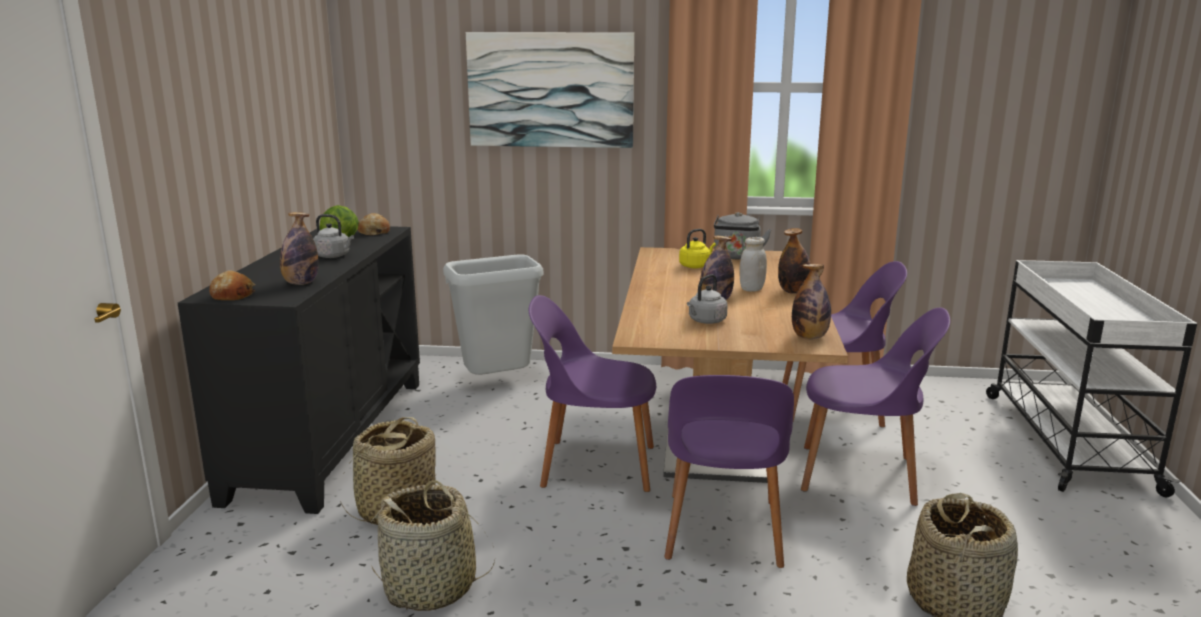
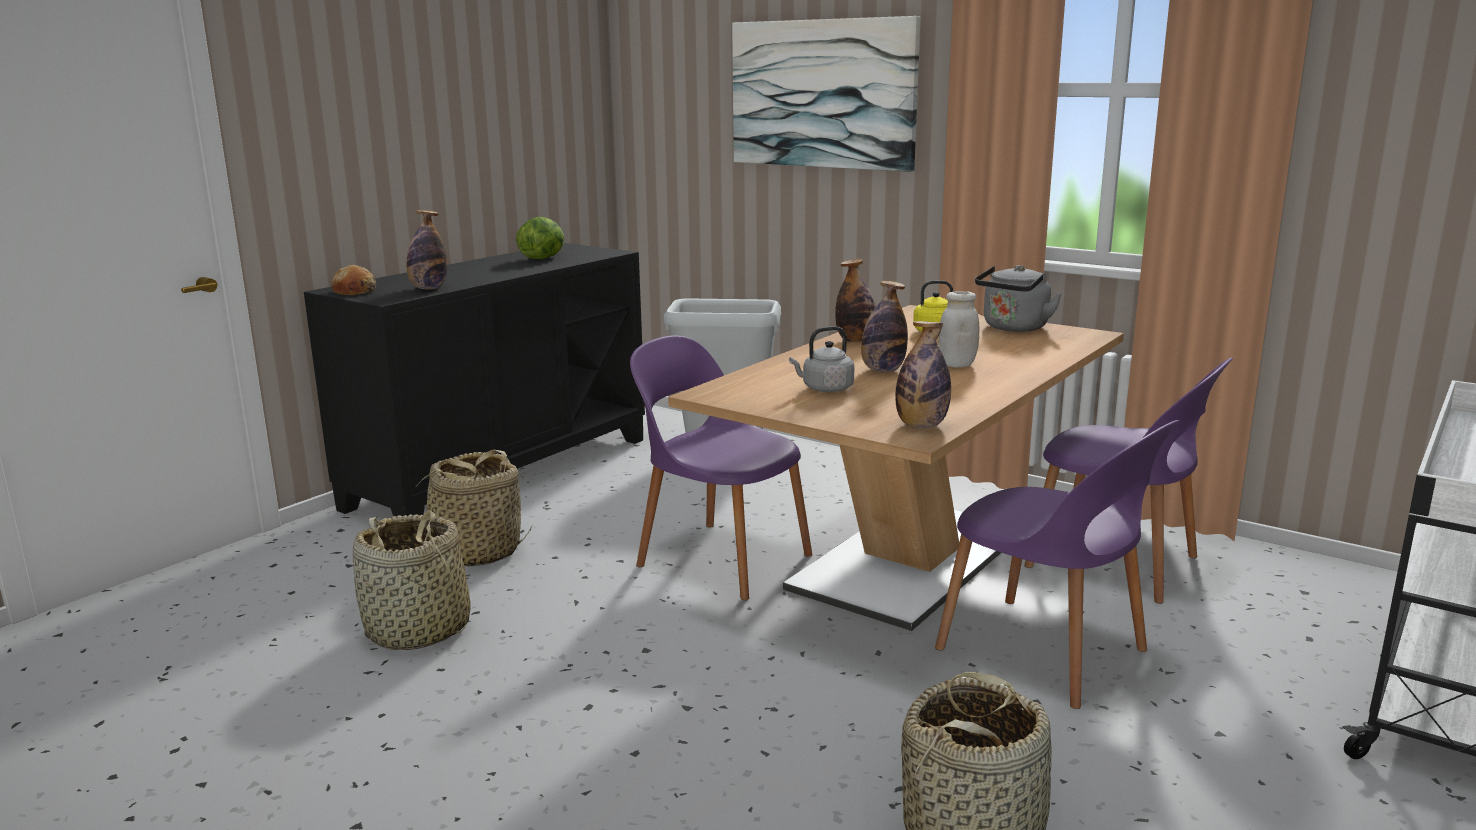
camera: 30 degrees right, 0 degrees up
grey kettle [313,214,354,258] -> none
bread [358,213,390,235] -> none
purple chair [665,375,794,568] -> none
bottle [778,228,810,294] -> bottle moved to [835,259,876,342]

